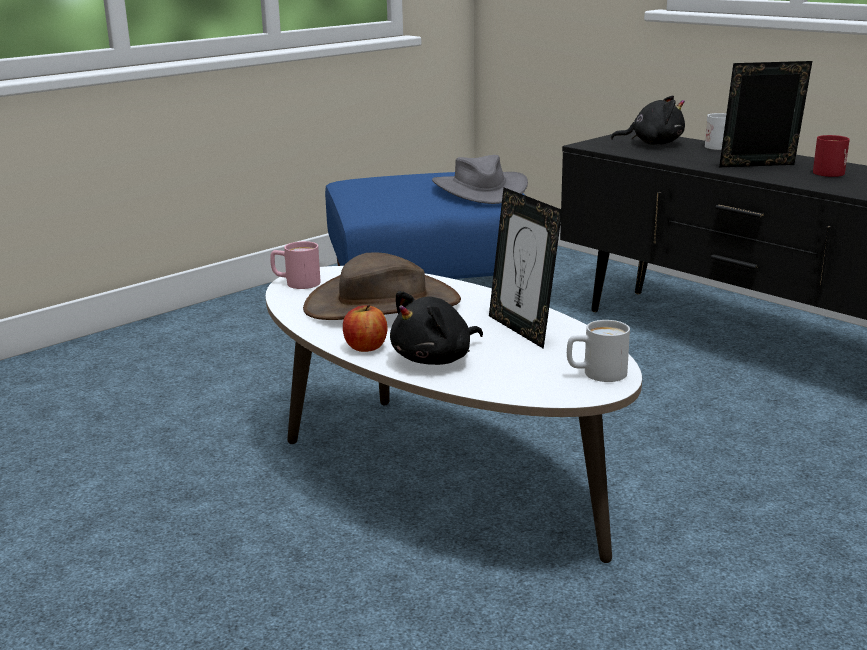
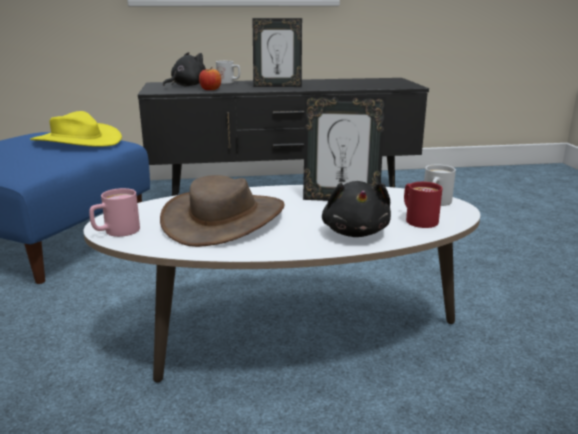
camera: 55 degrees left, 0 degrees up
apple [343,305,387,352] -> apple moved to [199,67,221,90]
grey hat [432,155,528,204] -> yellow hat [30,111,122,147]
picture frame [719,61,812,167] -> picture frame turned 120 degrees counterclockwise [252,18,302,87]
red mug [813,135,850,177] -> red mug moved to [404,182,443,228]

